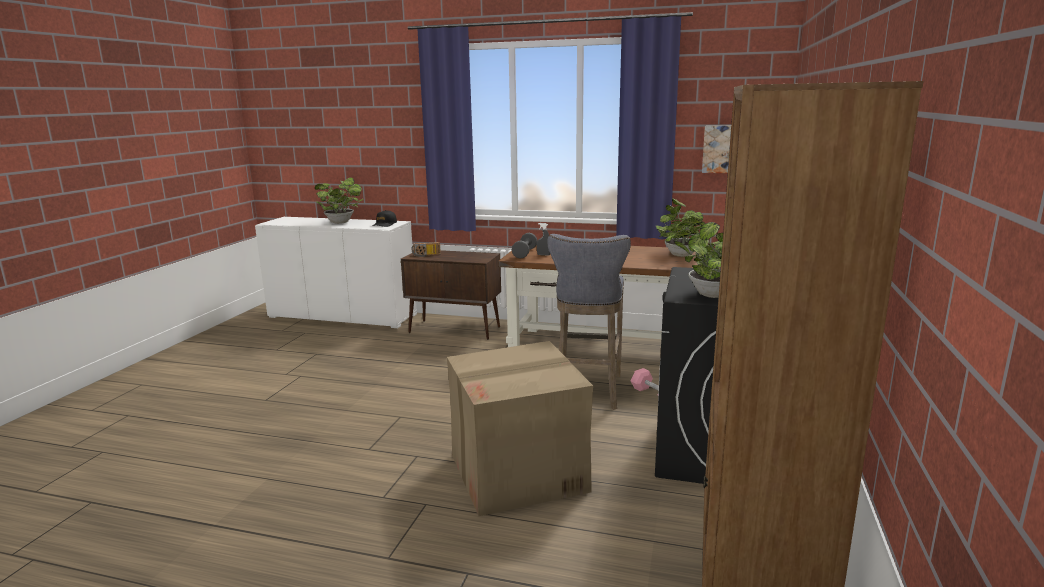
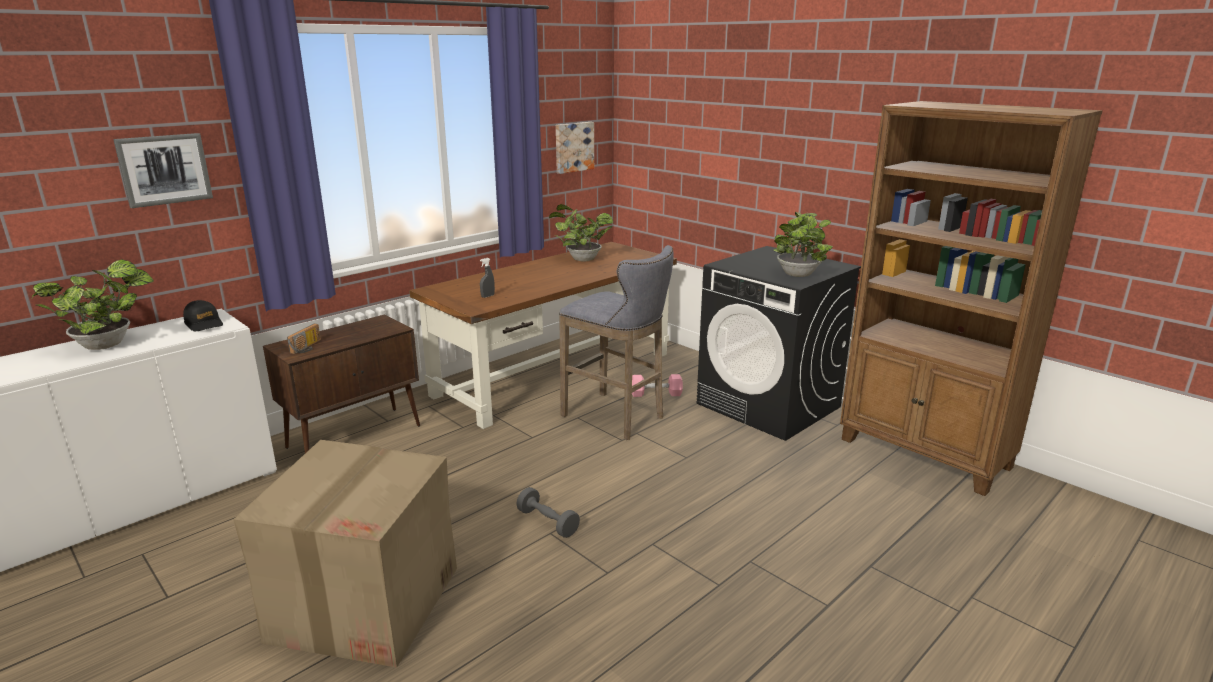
camera: 60 degrees left, 5 degrees up
cardboard box [447,341,593,516] -> cardboard box moved to [233,440,457,668]
grey dumbbell [512,233,537,259] -> grey dumbbell moved to [516,487,580,538]
none -> picture [113,133,213,208]

